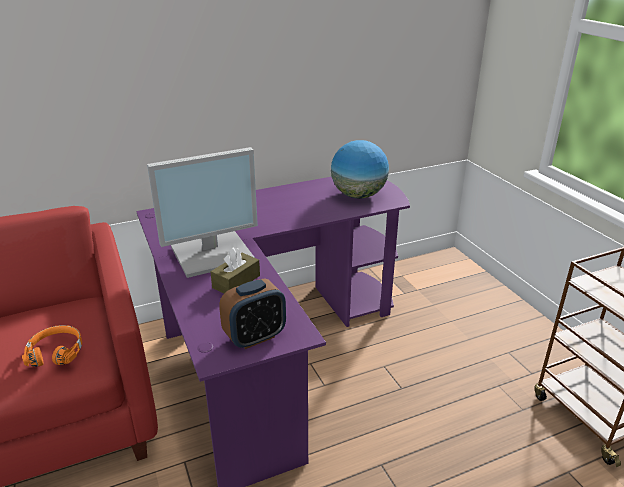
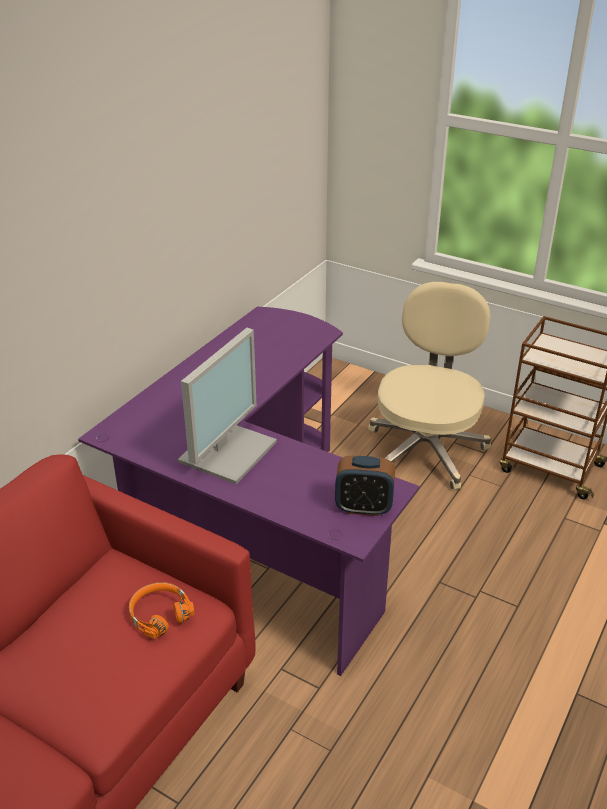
camera: 35 degrees left, 5 degrees up
brown tissue box [210,247,260,293] -> none
alarm clock [219,278,286,349] -> alarm clock turned 75 degrees clockwise [335,455,395,516]
globe [331,140,389,199] -> none
none -> beige office chair [368,282,491,490]

